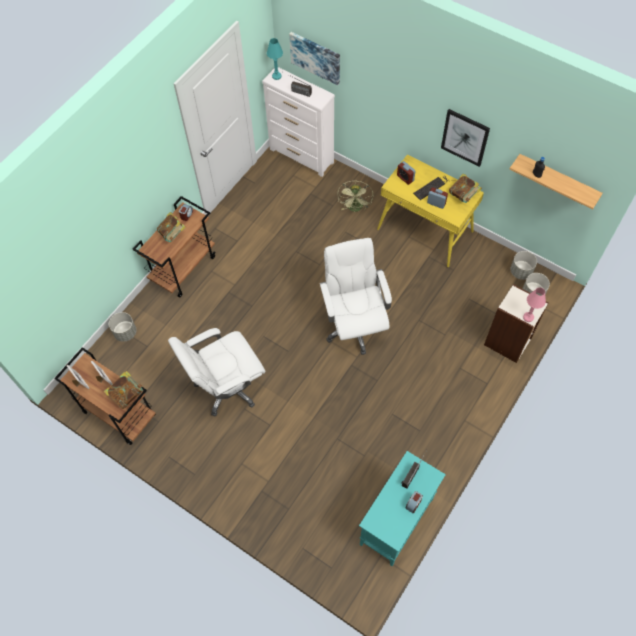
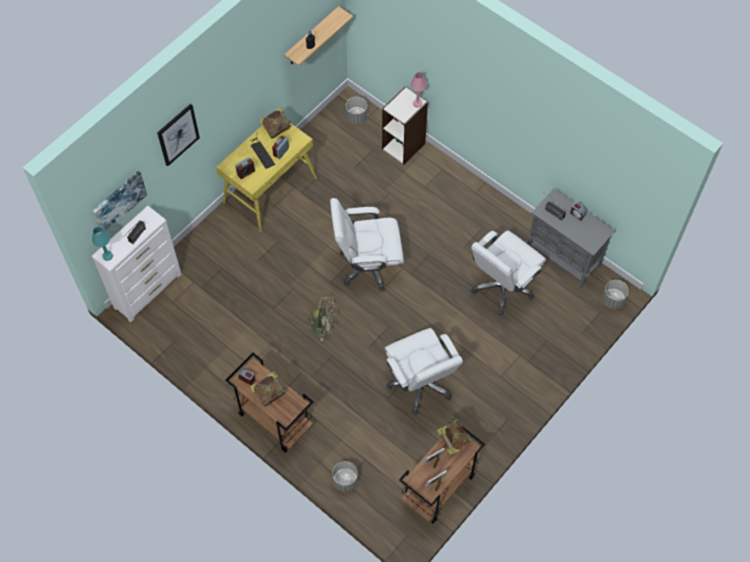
camera: 85 degrees left, 0 degrees up
green fan [337,181,373,212] -> green fan moved to [306,296,336,341]
turquoise cabinet [359,451,446,566] -> grey cabinet [527,189,616,288]
picture [441,109,490,167] -> picture moved to [157,104,200,166]
grey planter [510,251,537,280] -> grey planter moved to [602,280,629,309]
none -> white office chair [471,231,546,315]

